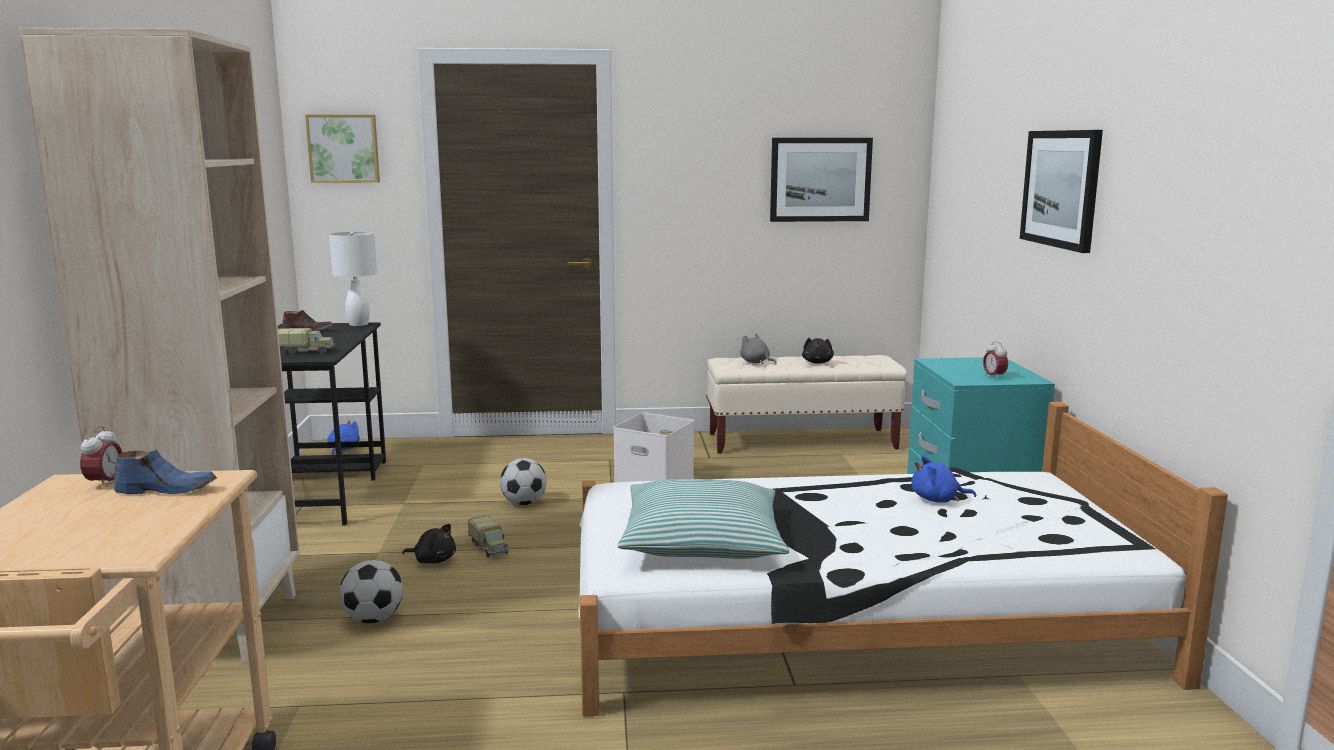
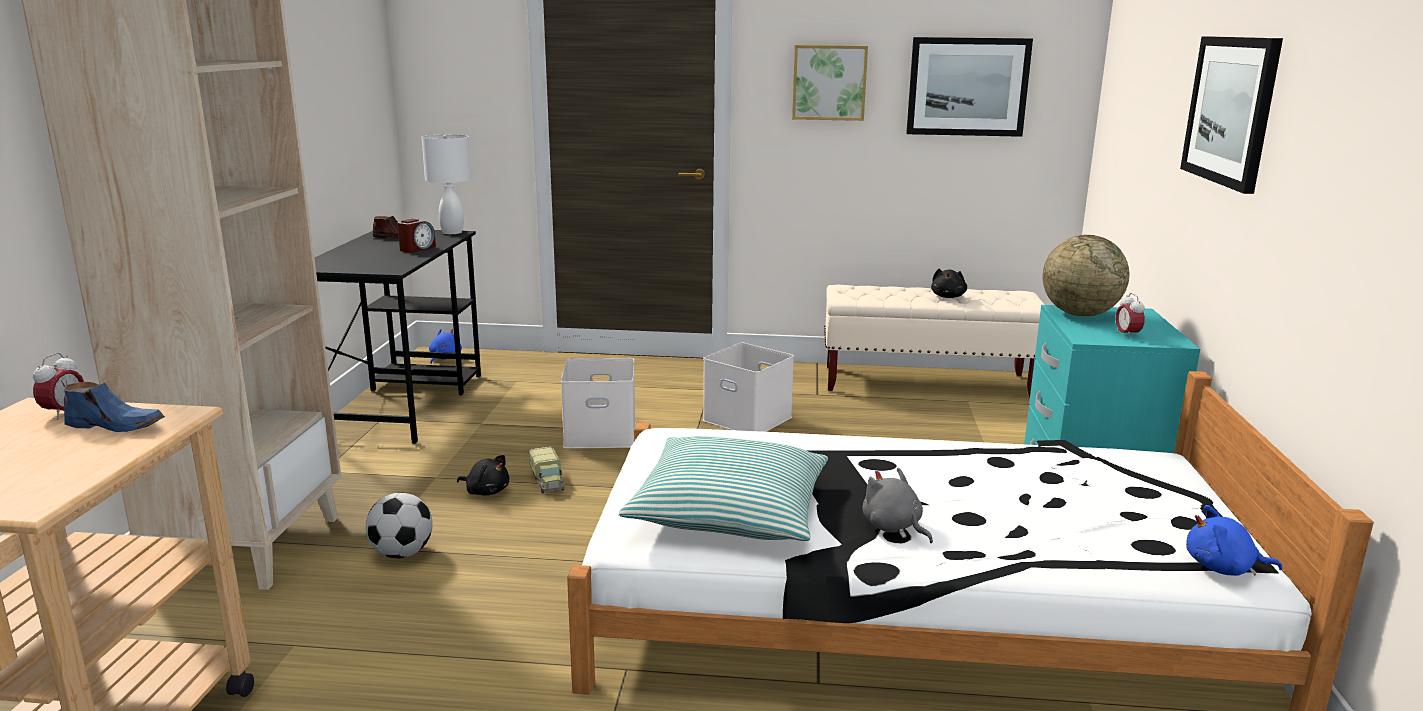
camera: 10 degrees right, 5 degrees up
toy truck [278,328,335,354] -> none
picture [305,114,380,183] -> picture moved to [792,45,868,121]
football [500,458,547,505] -> white storage box [561,358,636,449]
grey plush toy [740,334,776,364] -> grey plush toy moved to [862,467,933,543]
blue plush toy [911,456,976,503] -> blue plush toy moved to [1186,505,1283,576]
none -> alarm clock [397,219,436,253]
none -> globe [1043,235,1129,316]

